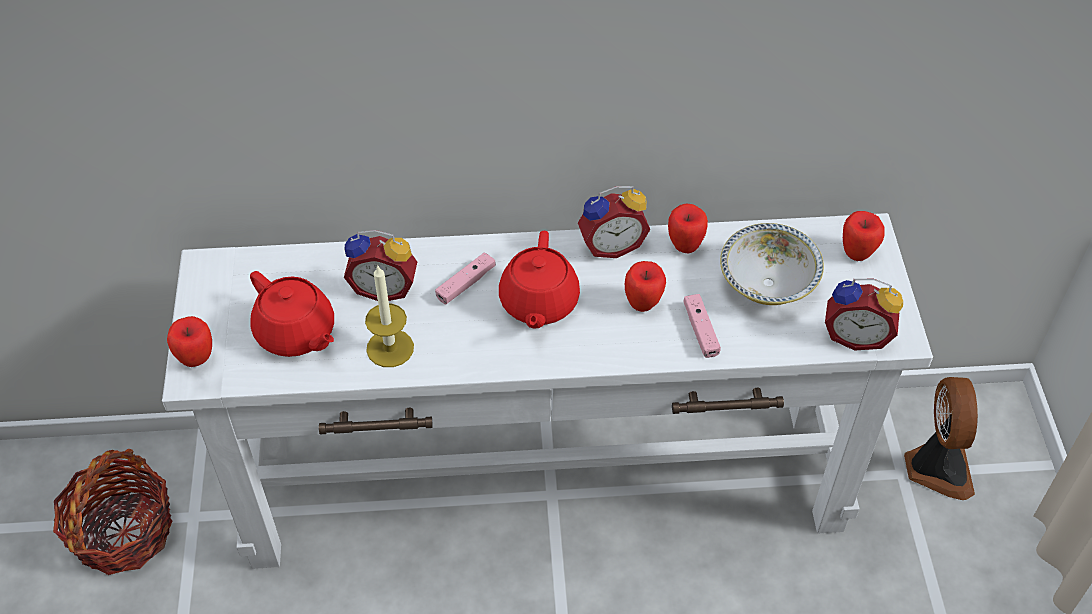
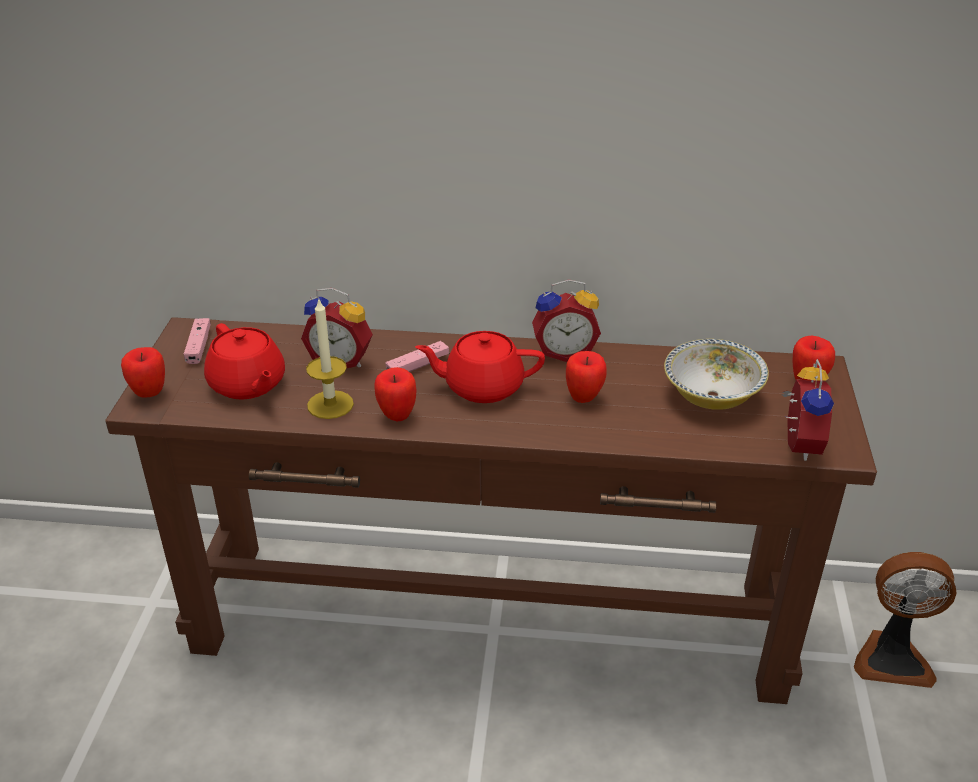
camera: 10 degrees right, 15 degrees down
basket [53,449,172,575] -> none
white console table [162,213,933,569] -> brown console table [105,317,877,704]
red teapot [499,231,580,329] -> red teapot turned 75 degrees clockwise [415,331,545,403]
apple [668,204,708,254] -> apple moved to [374,367,416,421]
pink game controller [683,294,721,358] -> pink game controller moved to [184,318,211,364]
alarm clock [825,279,903,351] -> alarm clock turned 105 degrees counterclockwise [782,359,834,461]
fan [904,377,978,500] -> fan turned 90 degrees clockwise [854,552,957,688]

